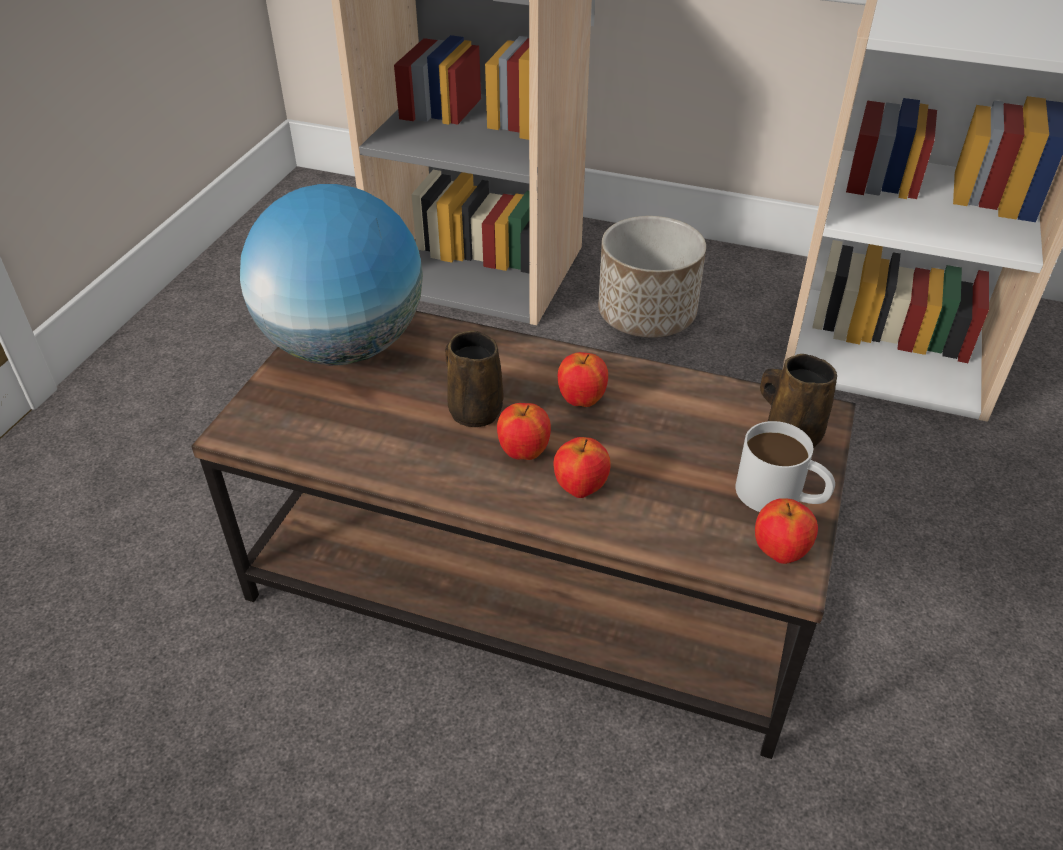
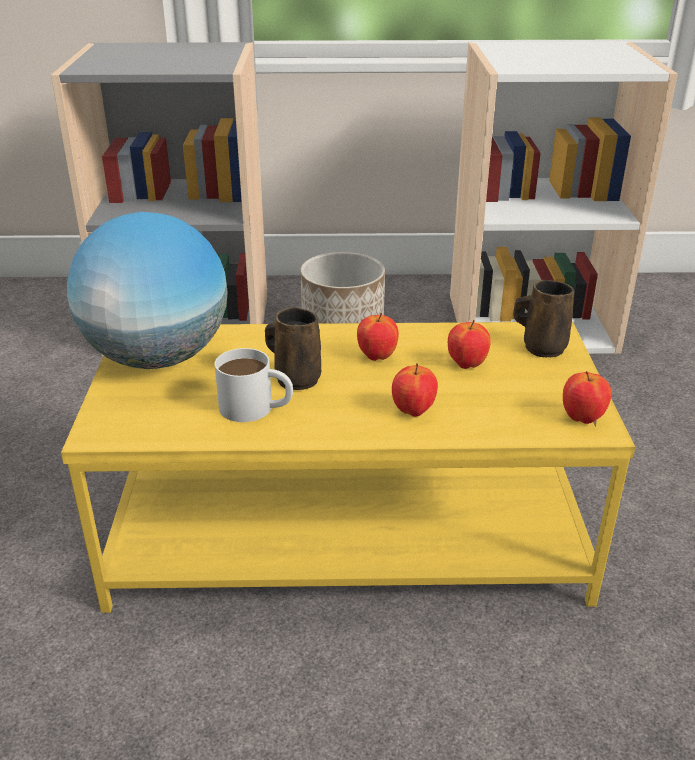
camera: 20 degrees left, 10 degrees down
brown coffee table [191,311,856,759] -> yellow coffee table [61,322,635,613]
apple [497,403,551,460] -> apple moved to [448,320,491,369]
white mug [735,421,835,512] -> white mug moved to [215,348,293,422]

